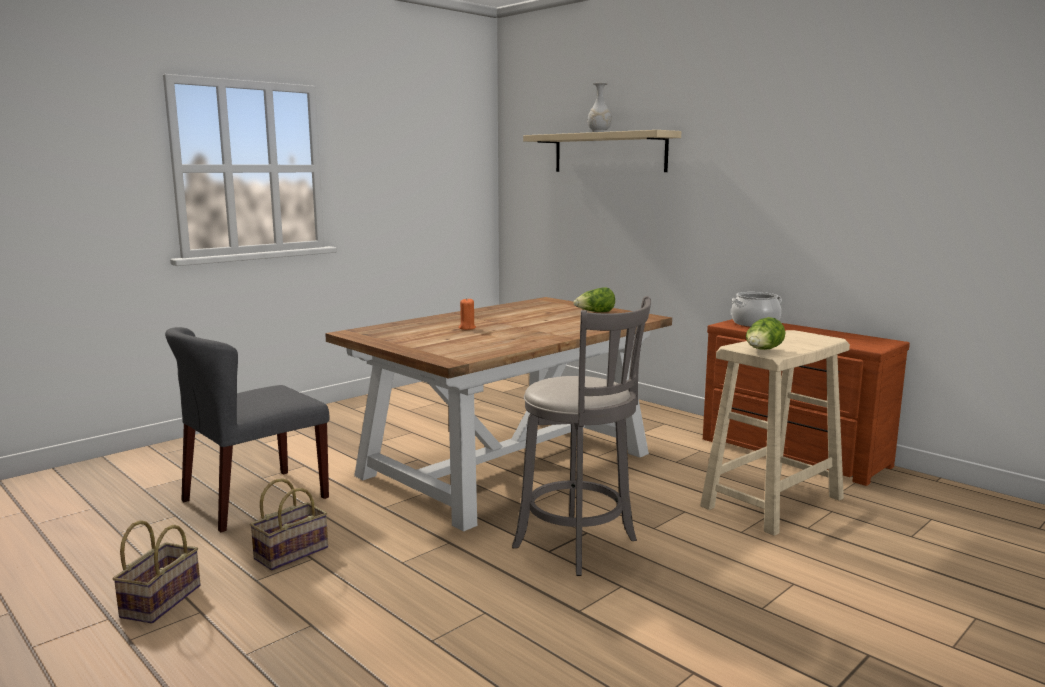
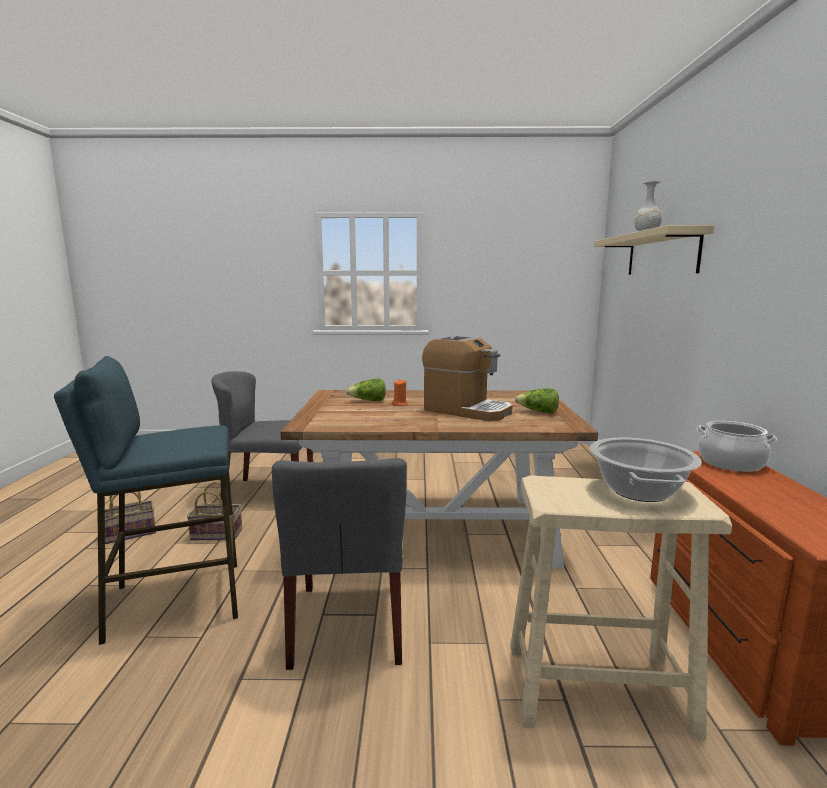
camera: 45 degrees right, 0 degrees up
grey stool [512,296,651,576] -> grey chair [272,458,407,670]
lettuce [746,317,785,350] -> lettuce moved to [346,379,386,401]
none -> blue stool [54,356,238,645]
none -> coffee machine [422,336,512,421]
none -> cooking pot [590,438,702,502]

